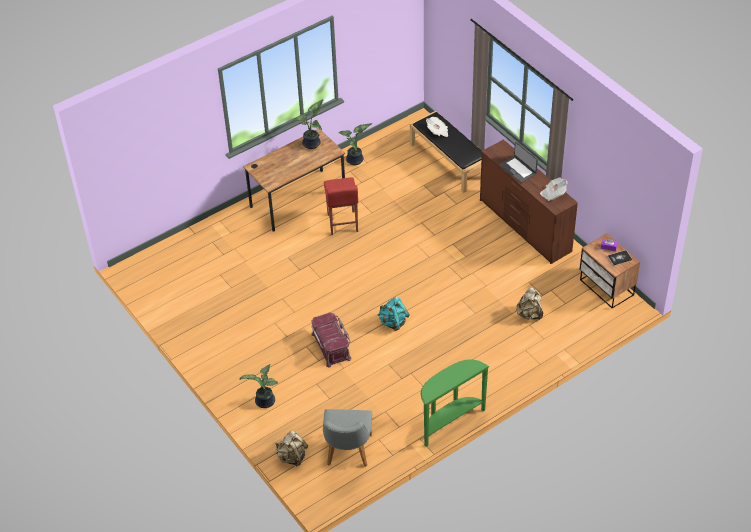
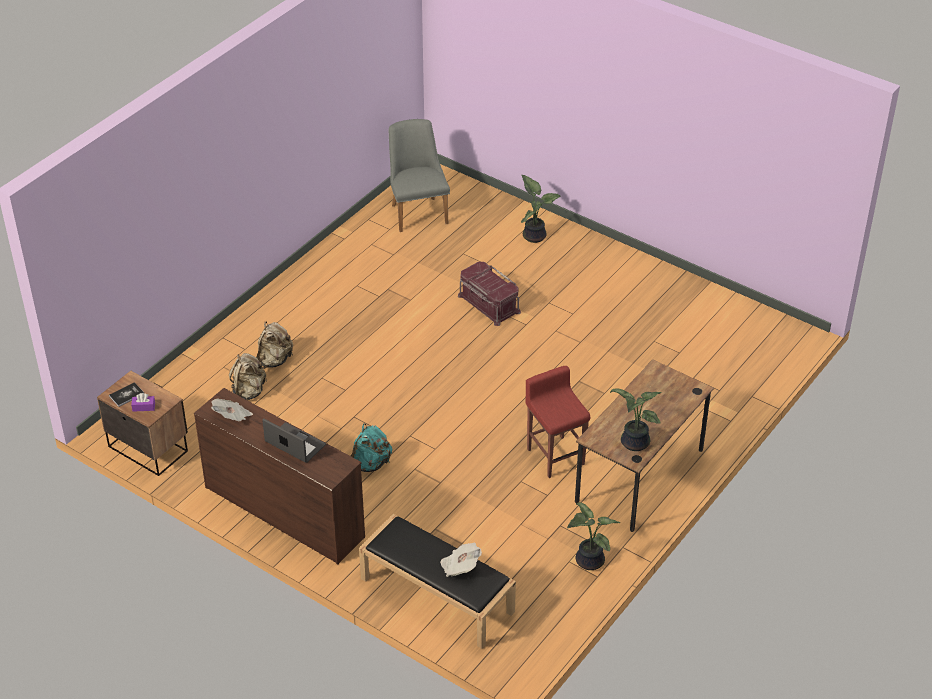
camera: 160 degrees right, 5 degrees down
beige backpack [275,431,308,467] -> beige backpack moved to [256,322,293,369]
turquoise backpack [377,297,410,331] -> turquoise backpack moved to [351,424,392,472]
green console table [421,359,489,447] -> none

